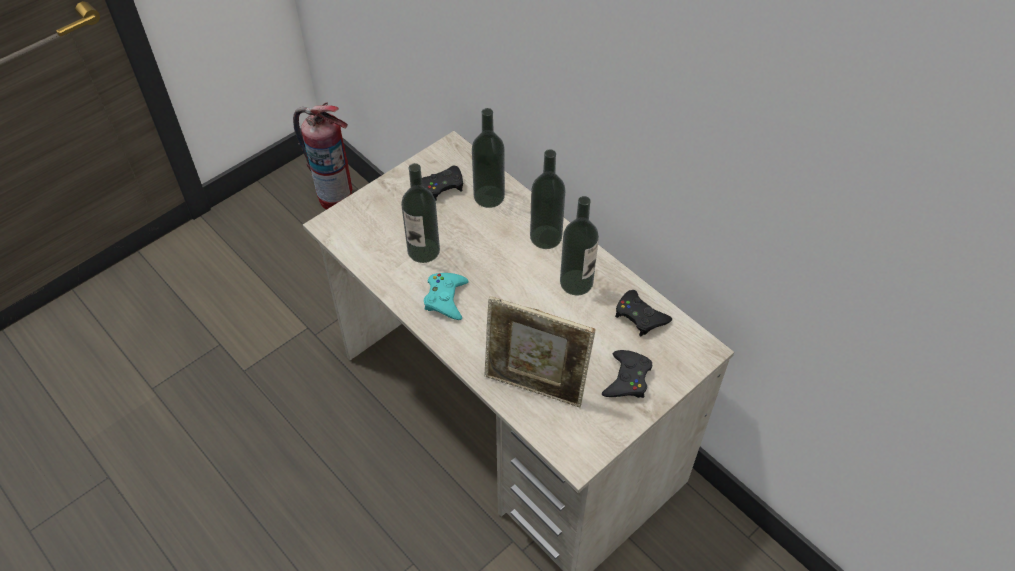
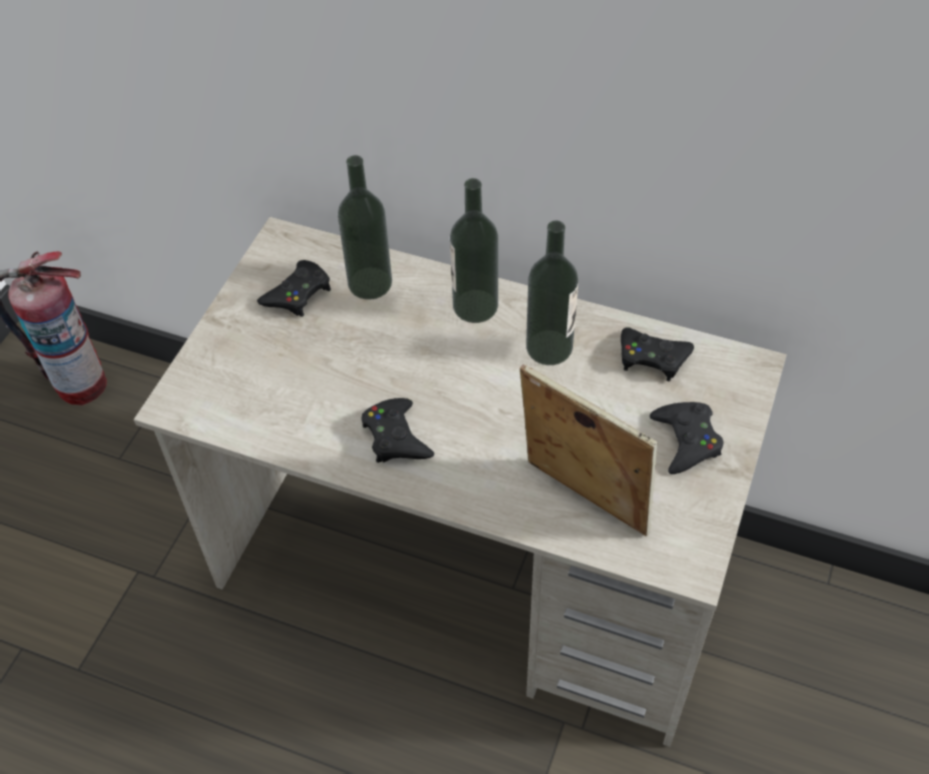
camera: 25 degrees left, 0 degrees up
bottle [401,163,440,263] -> none
turquoise game controller [424,273,469,320] -> black game controller [361,398,434,463]
picture frame [485,296,595,407] -> picture frame turned 135 degrees counterclockwise [520,364,657,536]

